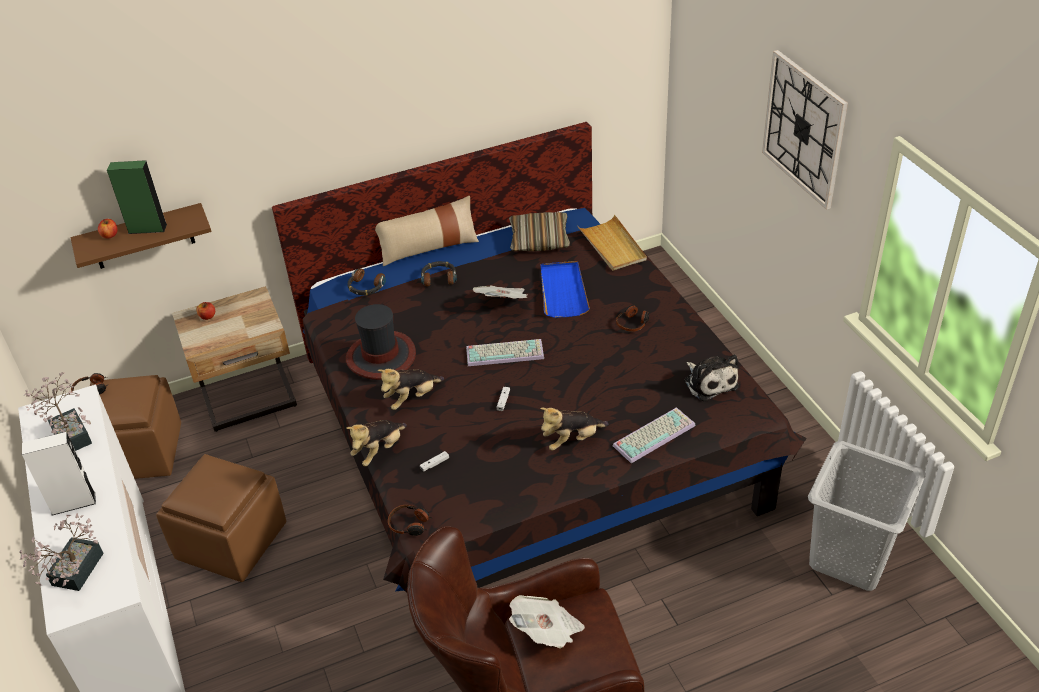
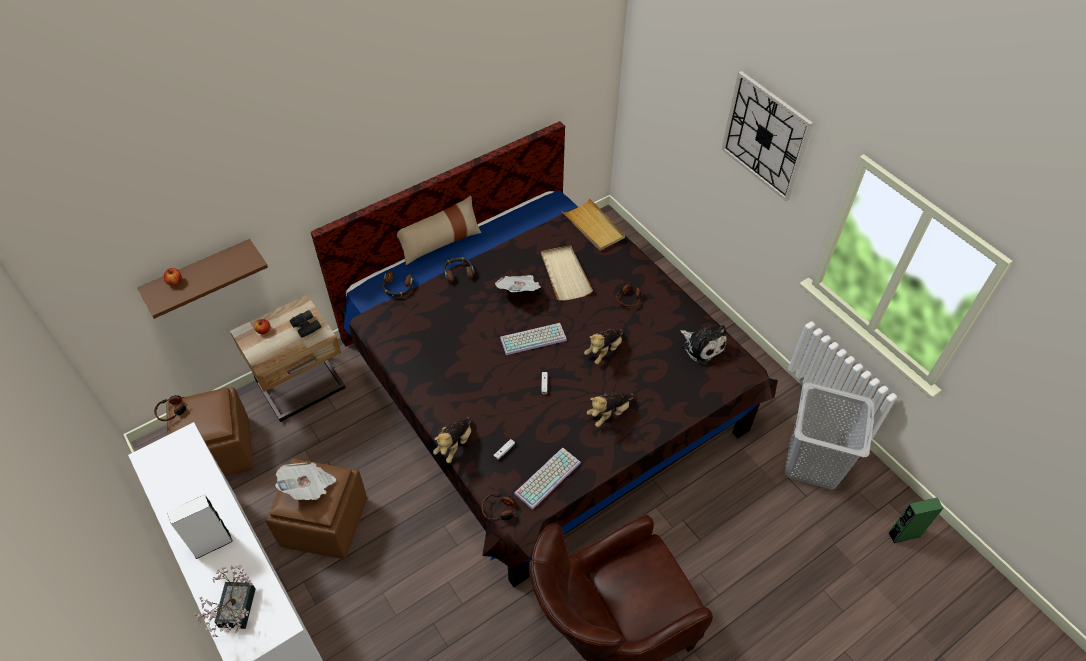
camera: 15 degrees left, 10 degrees up
potted plant [24,372,92,451] -> none
green speaker [107,160,167,234] -> green speaker moved to [887,498,943,543]
hat [346,304,416,380] -> none
plush toy [378,369,444,410] -> plush toy moved to [584,329,623,364]
pillow [509,212,570,251] -> none
newspaper [509,595,585,648] -> newspaper moved to [275,462,336,500]
blue tray [541,261,590,318] -> beige tray [541,245,593,301]
keyboard [613,407,695,463] -> keyboard moved to [514,447,581,510]
none -> black binoculars [290,310,321,338]

